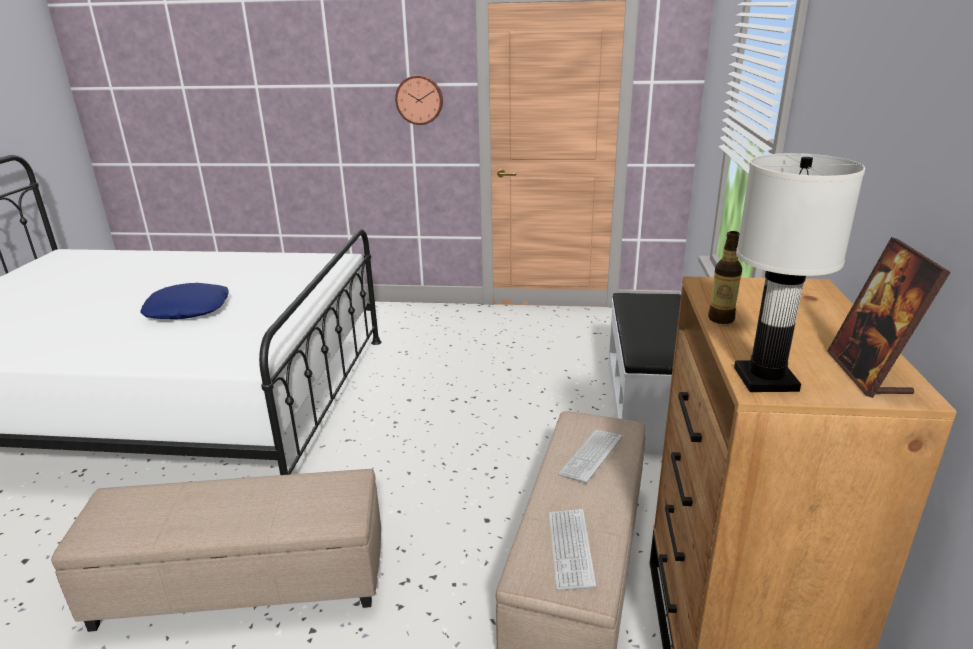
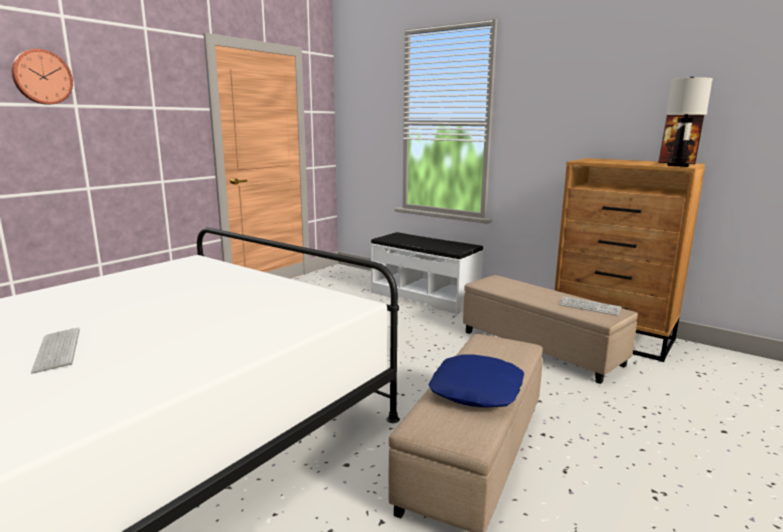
camera: 60 degrees left, 10 degrees down
blue pillow [140,283,229,319] -> blue pillow moved to [429,355,524,407]
wall clock [395,75,443,125] -> wall clock moved to [12,49,73,105]
keyboard [558,430,622,483] -> keyboard moved to [31,327,80,373]
bottle [708,231,742,324] -> none

